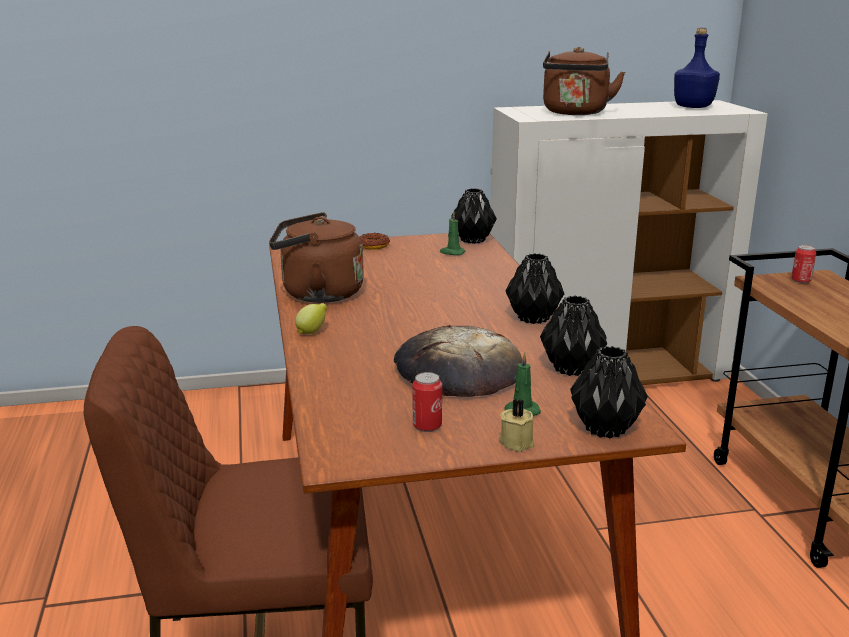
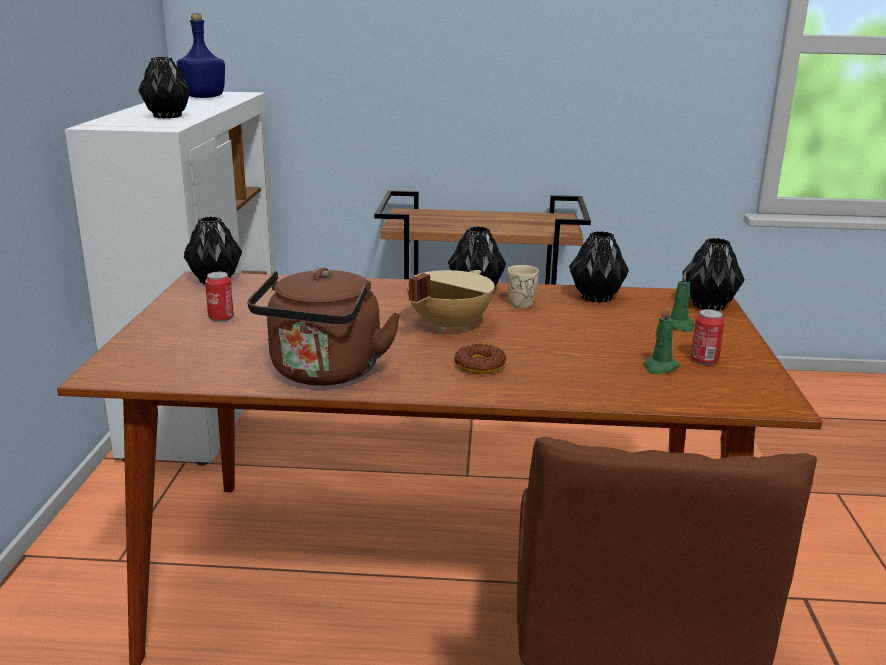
camera: 75 degrees left, 0 degrees up
lemon [295,303,327,334] -> none
donut [360,233,390,250] -> donut moved to [454,343,506,374]
bread [394,325,522,397] -> none
green candle [440,211,466,255] -> green candle moved to [644,307,680,374]
beige candle [499,399,534,452] -> none
brown kettle [543,47,625,115] -> black vase [139,57,191,119]
can [791,245,816,283] -> can moved to [205,272,234,322]
none -> beige cooking pot [407,270,494,332]
none -> beige mug [507,265,539,308]

